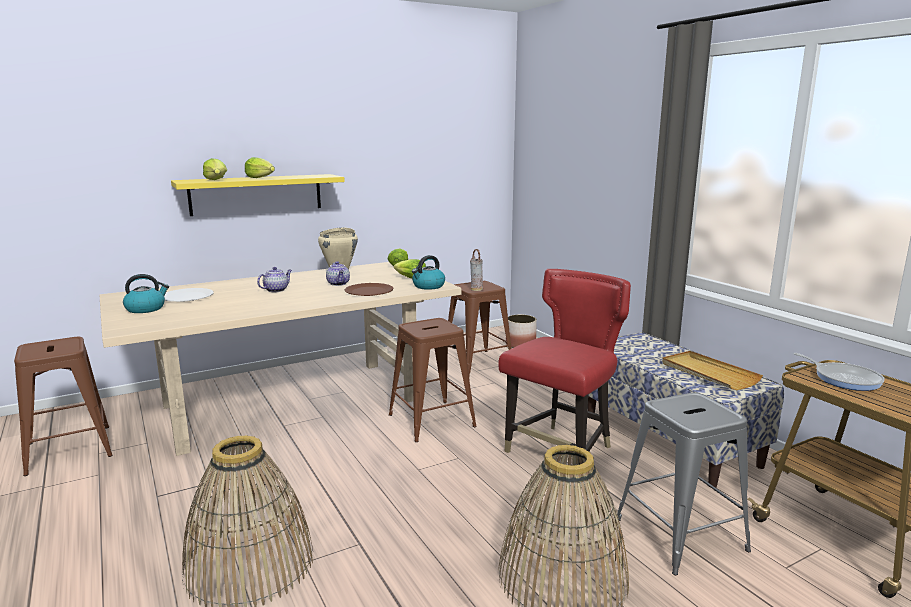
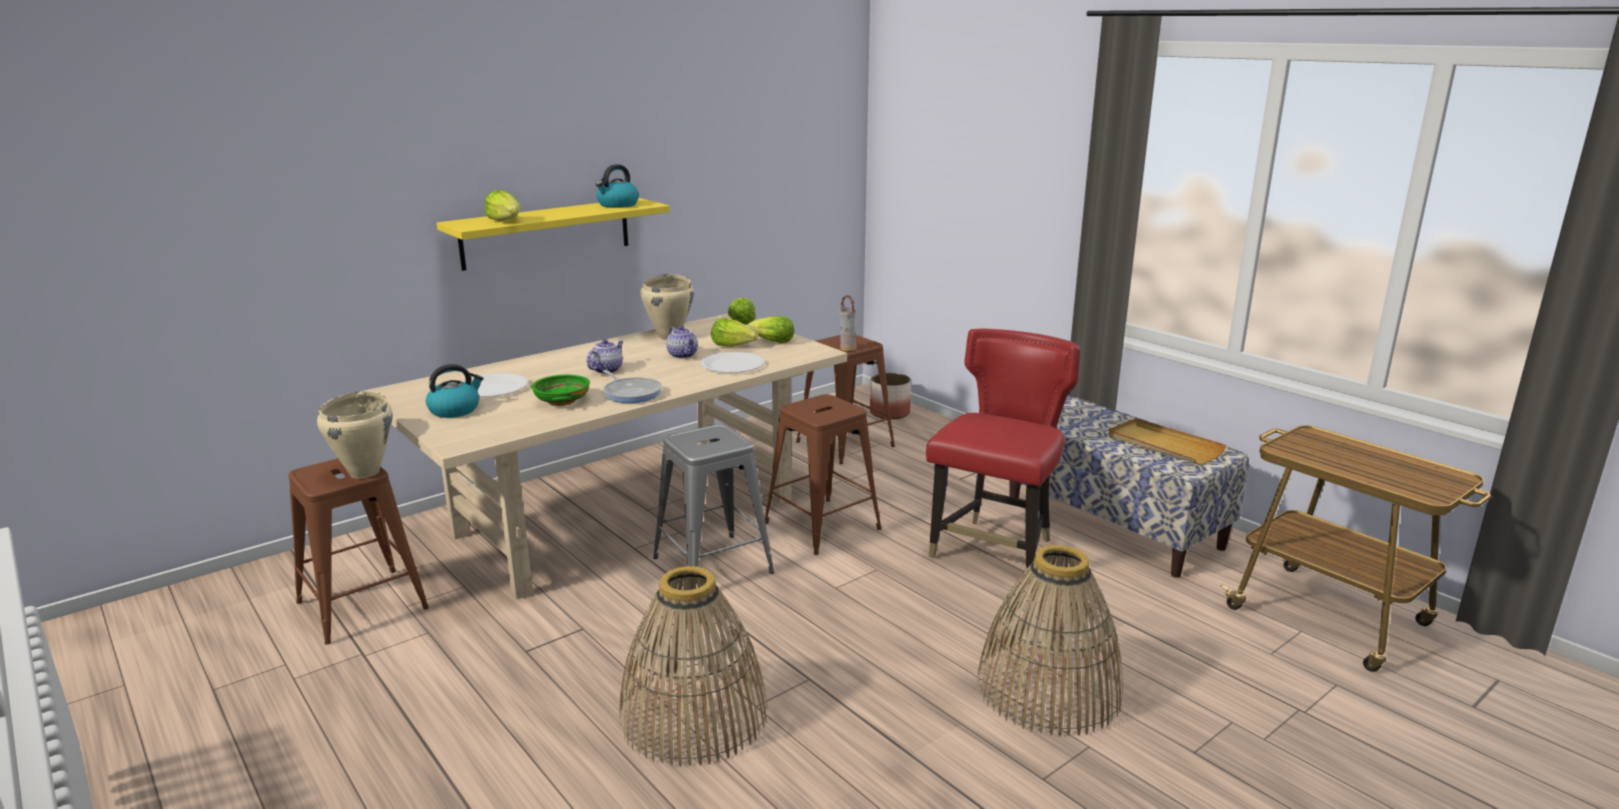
camera: 10 degrees left, 5 degrees up
lettuce [245,157,275,178] -> lettuce moved to [711,318,758,347]
brown plate [345,283,393,296] -> white plate [701,352,765,373]
kettle [412,255,445,290] -> kettle moved to [596,164,639,208]
grey stool [617,393,751,575] -> grey stool moved to [653,424,775,590]
frying pan [793,353,885,391] -> frying pan moved to [603,370,662,403]
none -> beige cooking pot [317,391,392,478]
none -> green bowl [531,375,590,406]

